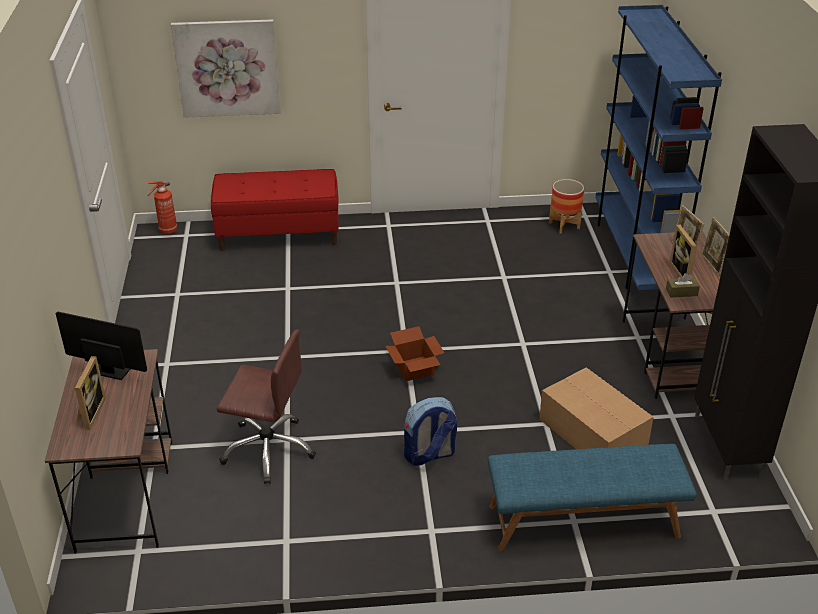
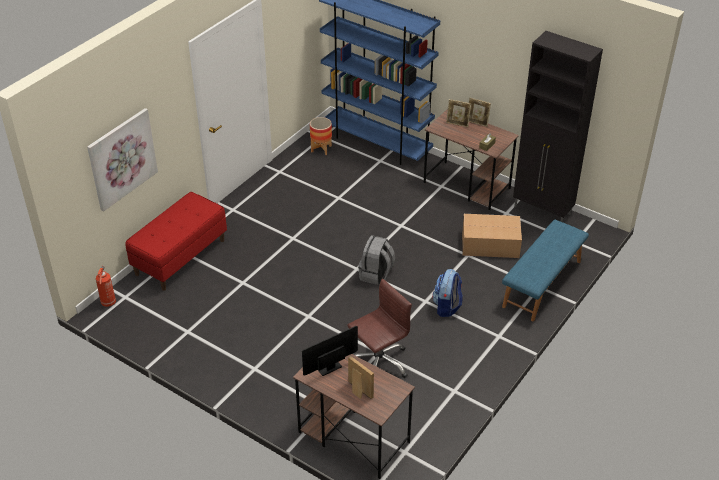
camera: 50 degrees left, 5 degrees up
cardboard box [385,326,444,382] -> grey backpack [358,235,395,285]
picture frame [670,224,697,277] -> none

